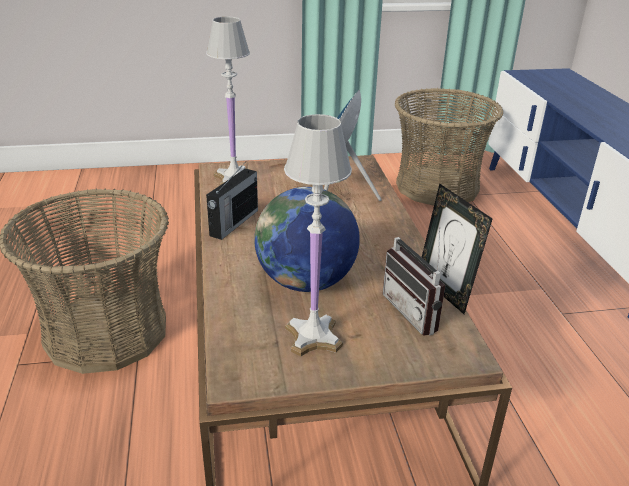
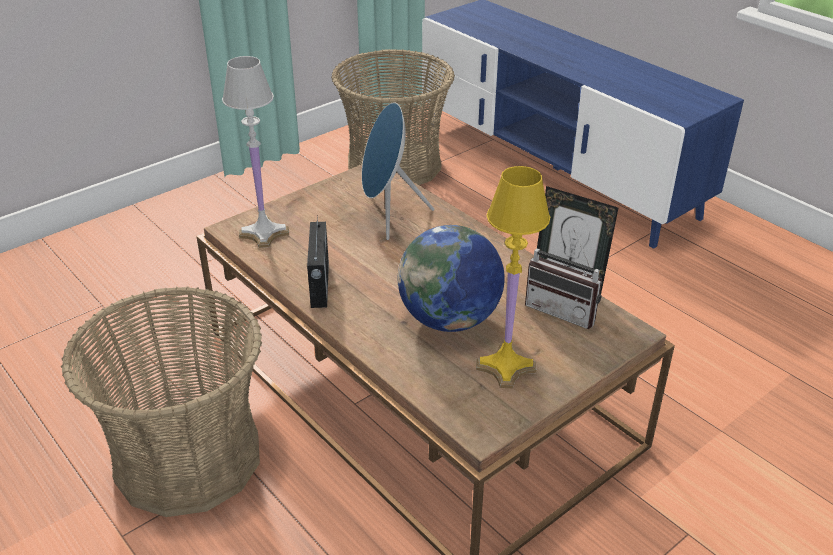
camera: 30 degrees left, 5 degrees up
white table lamp [284,114,352,356] -> yellow table lamp [476,166,550,388]

